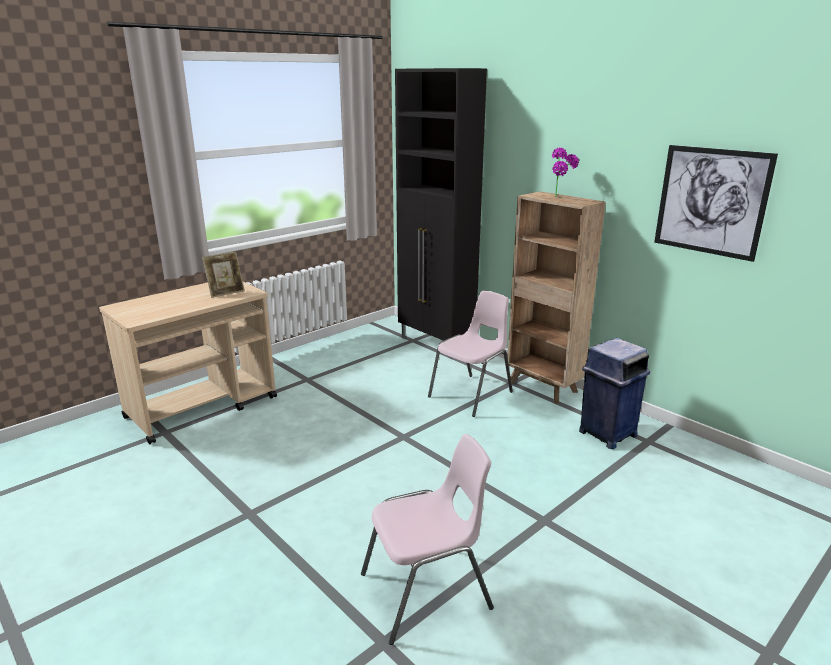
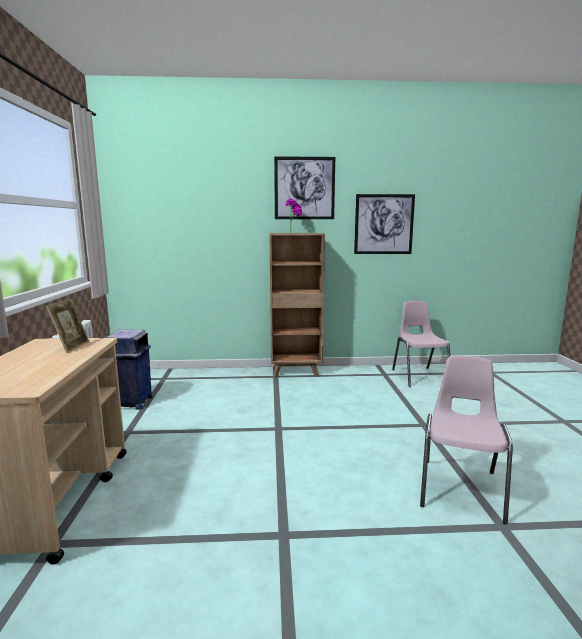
camera: 50 degrees left, 10 degrees down
black cabinet [395,68,487,359] -> none
pink chair [428,291,513,417] -> pink chair moved to [392,301,450,387]
blue trash can [579,338,650,449] -> blue trash can moved to [105,329,153,410]
none -> picture [274,156,335,219]

